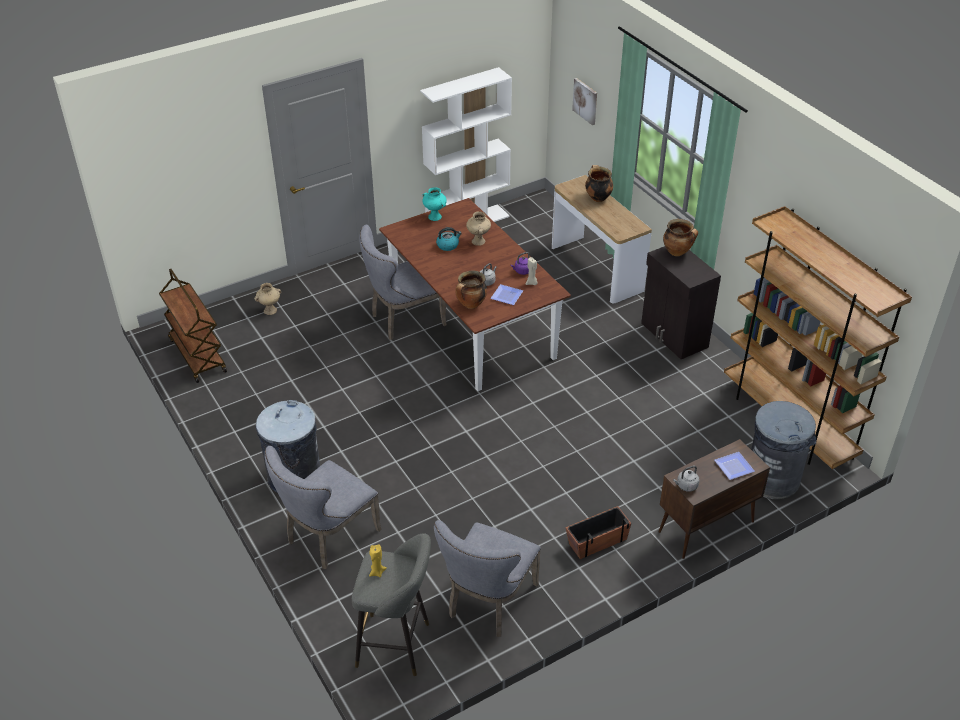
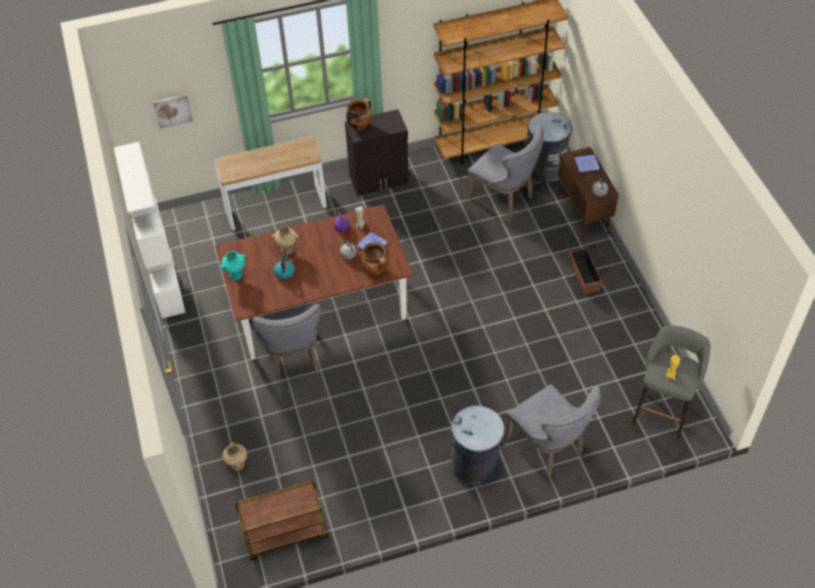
camera: 75 degrees left, 10 degrees up
grey chair [434,520,541,637] -> grey chair moved to [467,125,544,218]
cooking pot [585,165,613,202] -> none

